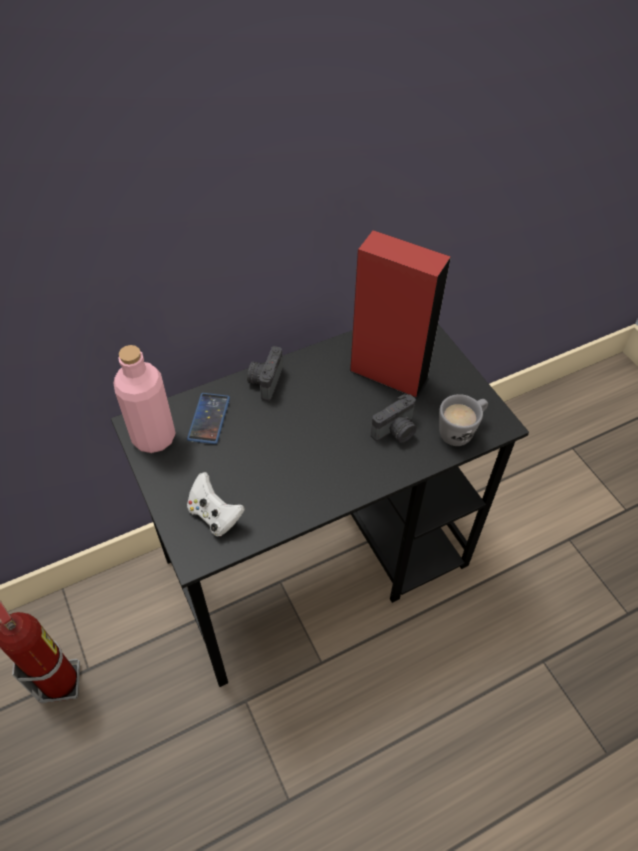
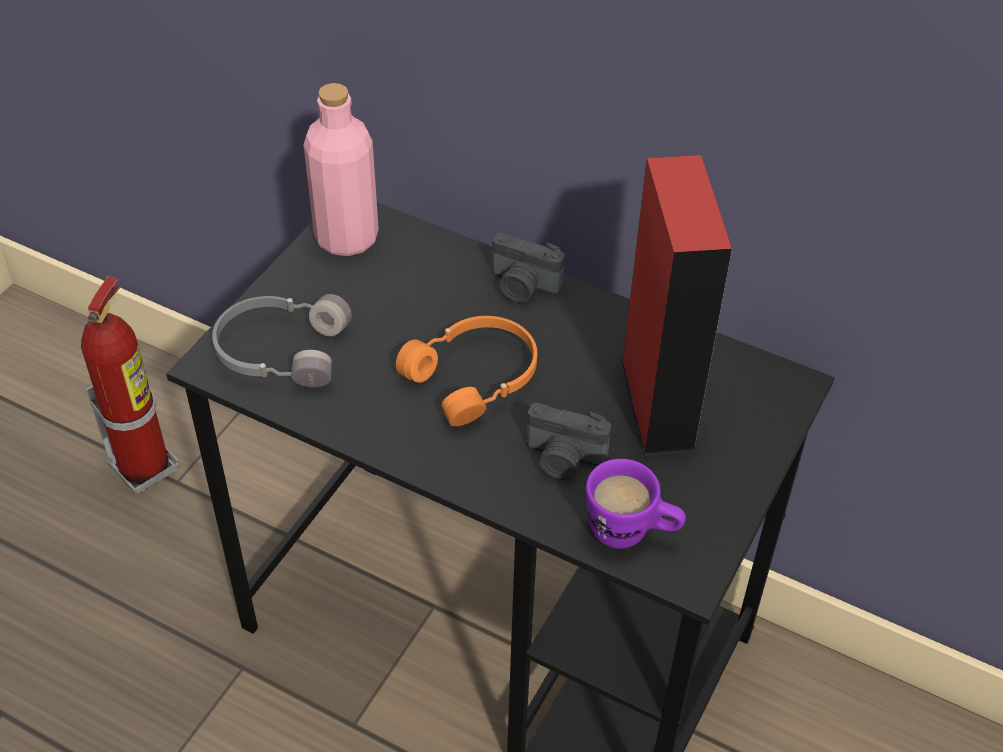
camera: 55 degrees right, 5 degrees down
phone [187,393,230,444] -> none
white game controller [187,472,245,536] -> grey headphones [212,294,352,387]
camera [247,346,283,401] -> camera turned 135 degrees counterclockwise [492,233,565,303]
grey mug [439,394,488,446] -> purple mug [586,459,686,549]
none -> orange headphones [396,316,537,427]

